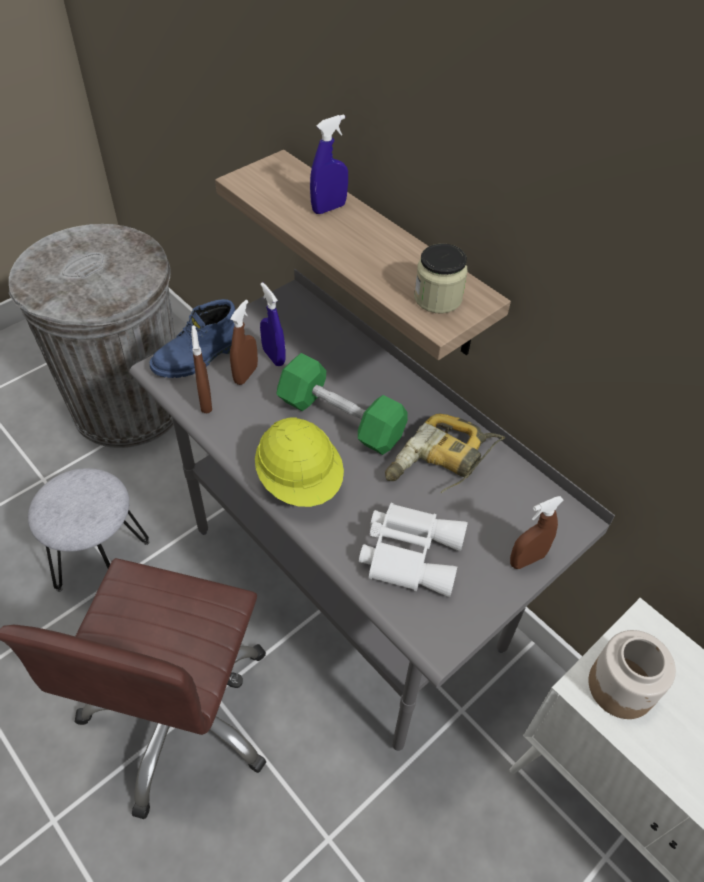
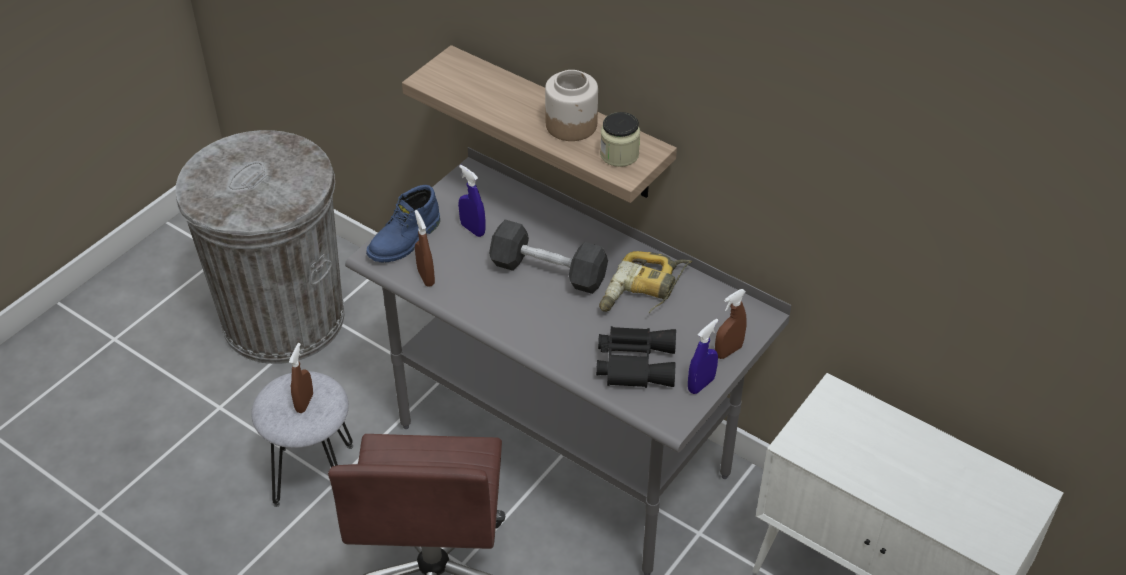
camera: 10 degrees left, 5 degrees down
brown spray bottle [230,300,258,385] -> brown spray bottle moved to [289,343,313,413]
yellow hard hat [255,417,344,507] -> none
green dumbbell [276,353,408,455] -> black dumbbell [489,220,608,294]
blue spray bottle [310,114,348,214] -> blue spray bottle moved to [688,319,719,394]
white binoculars [359,503,468,597] -> black binoculars [596,326,676,388]
jar [588,630,676,719] -> jar moved to [545,70,598,141]

